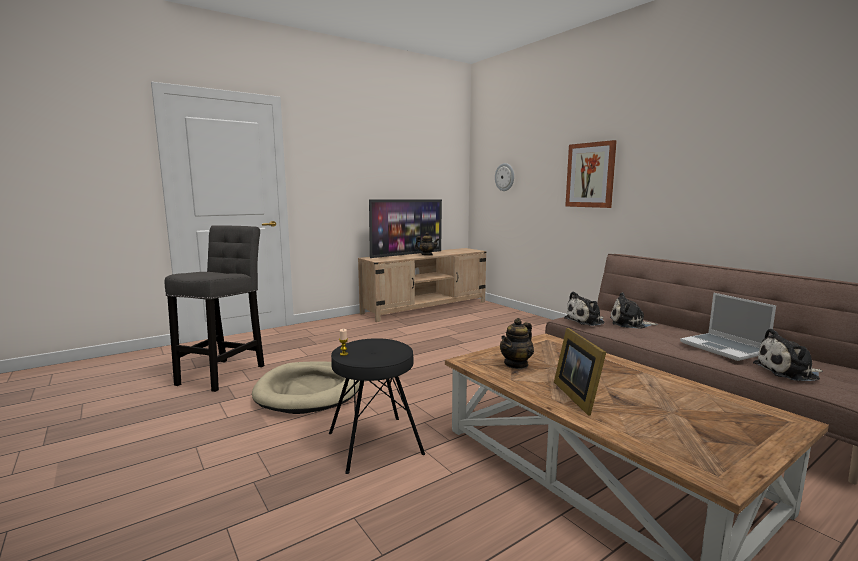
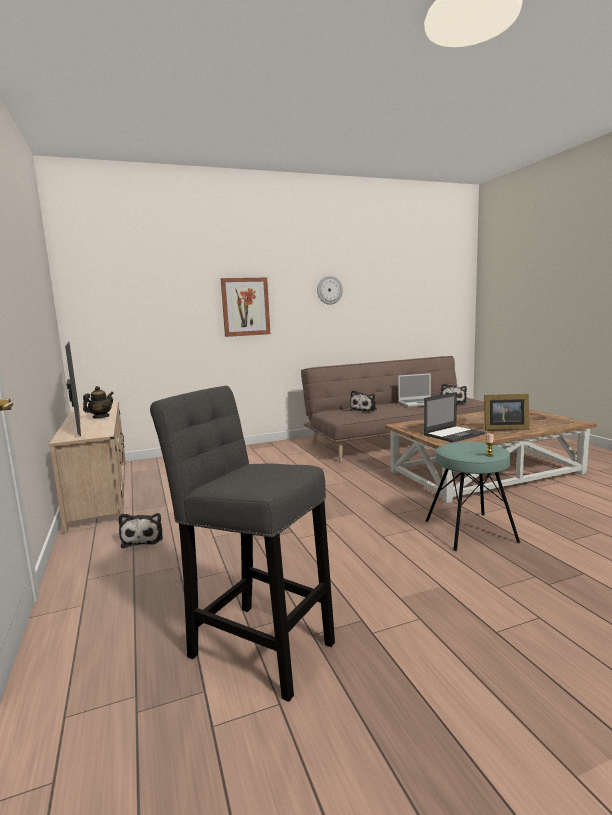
camera: 75 degrees left, 0 degrees up
beige dog bed [252,361,360,414] -> none
black stool [329,338,425,474] -> turquoise stool [426,441,520,551]
wall clock [495,163,514,191] -> wall clock moved to [317,276,343,305]
teapot [500,318,534,369] -> laptop [424,392,485,442]
plush toy [564,292,605,326] -> plush toy moved to [119,513,163,548]

